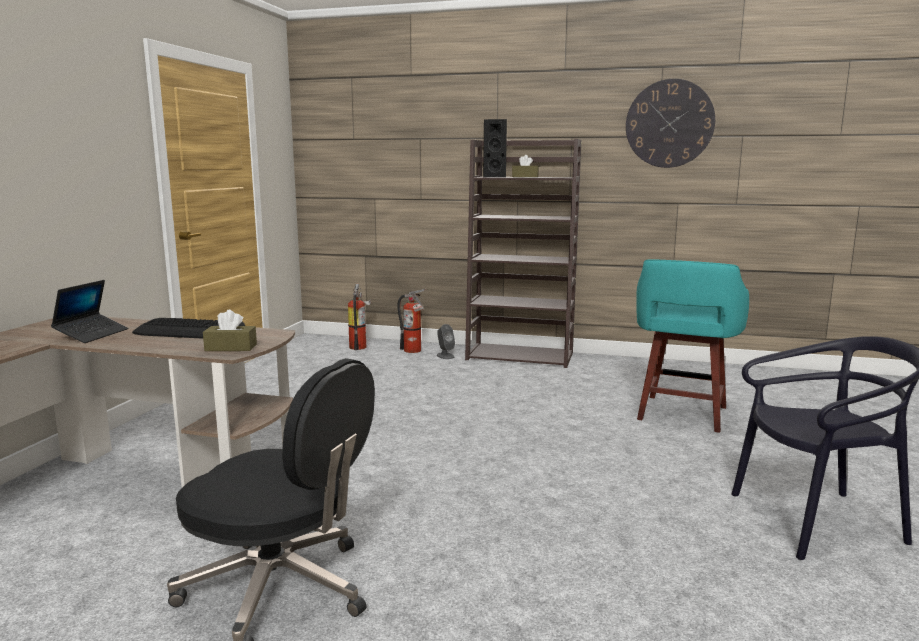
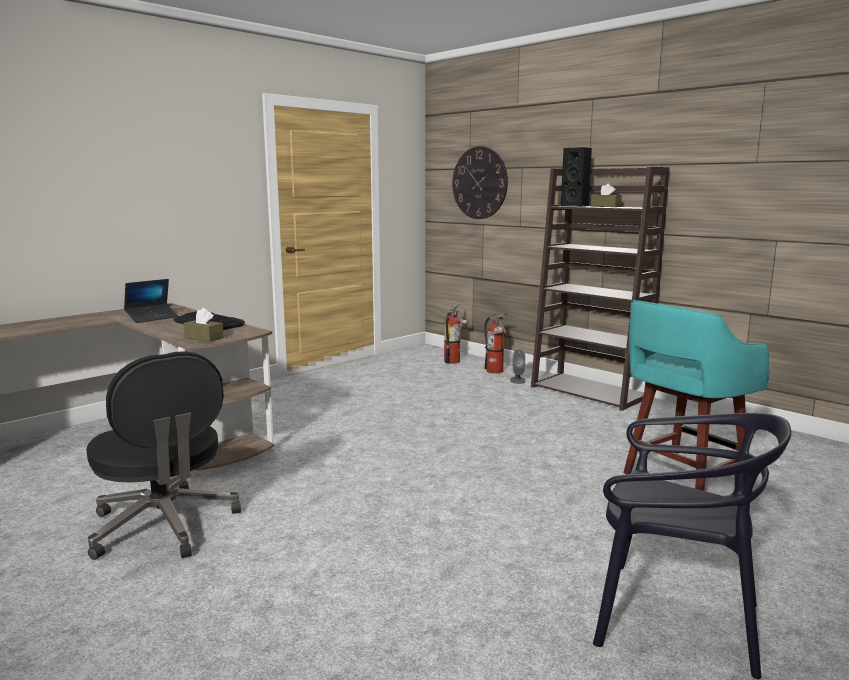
camera: 30 degrees right, 0 degrees up
wall clock [626,79,715,168] -> wall clock moved to [452,146,508,219]

